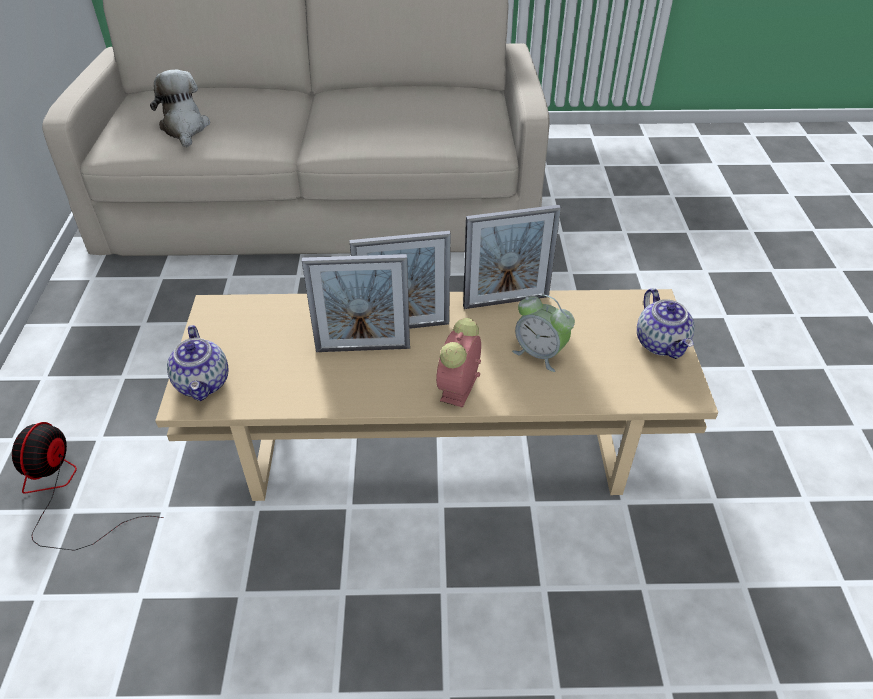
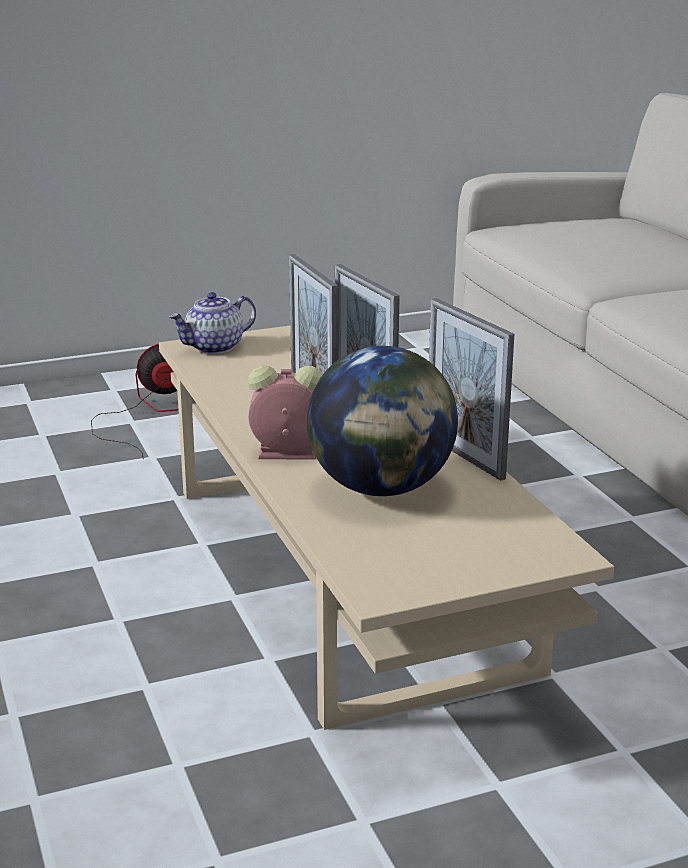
camera: 70 degrees right, 20 degrees down
plush toy [150,70,210,148] -> none
alarm clock [512,295,575,372] -> globe [307,346,458,496]
teapot [637,288,695,359] -> none

